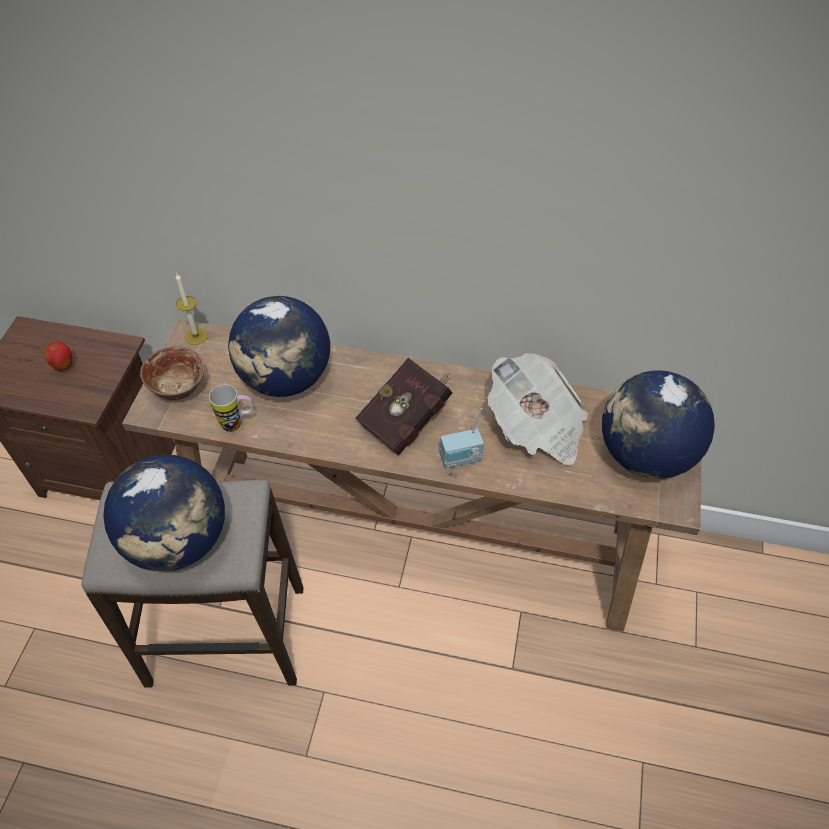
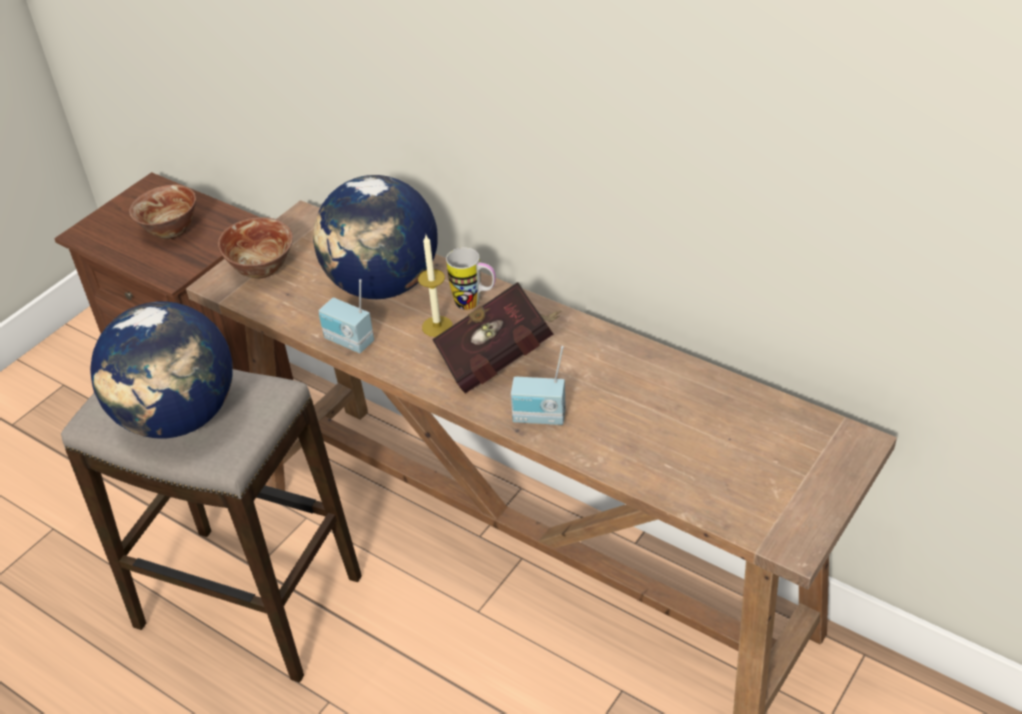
camera: 25 degrees right, 10 degrees down
apple [44,341,73,371] -> bowl [129,184,196,240]
candle [176,274,208,345] -> candle moved to [418,235,453,337]
mug [209,385,254,432] -> mug moved to [446,248,496,310]
newspaper [487,353,588,465] -> none
globe [602,370,715,479] -> none
none -> radio [318,279,374,353]

